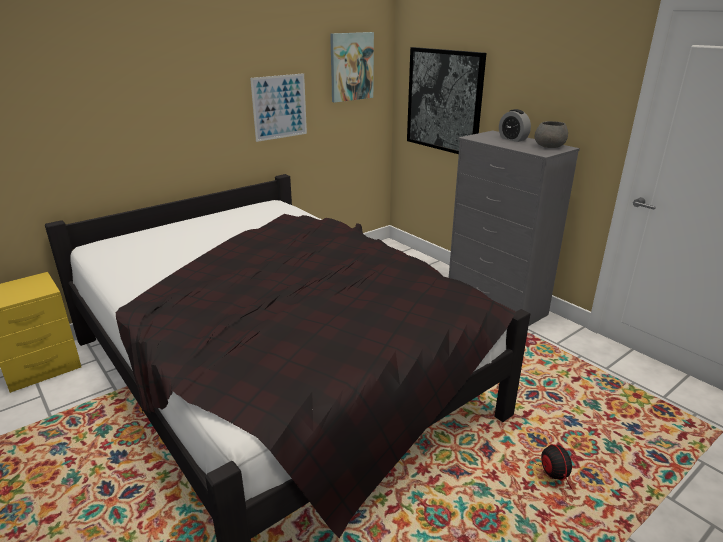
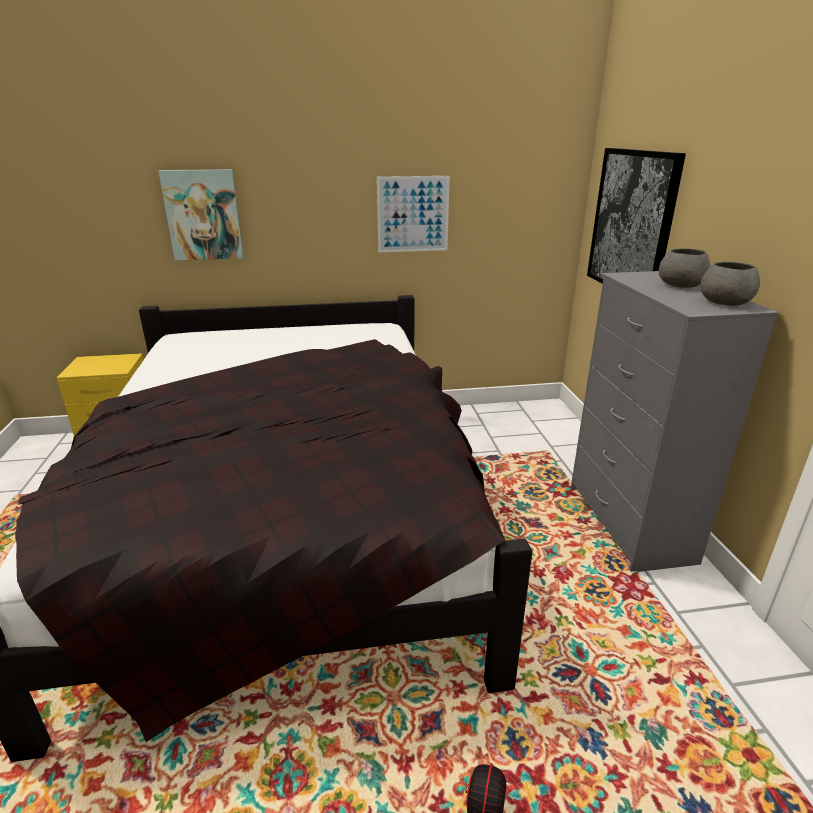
camera: 30 degrees right, 0 degrees up
picture [330,32,374,103] -> picture moved to [158,169,244,260]
alarm clock [499,109,531,142] -> grey bowl [659,248,710,288]

